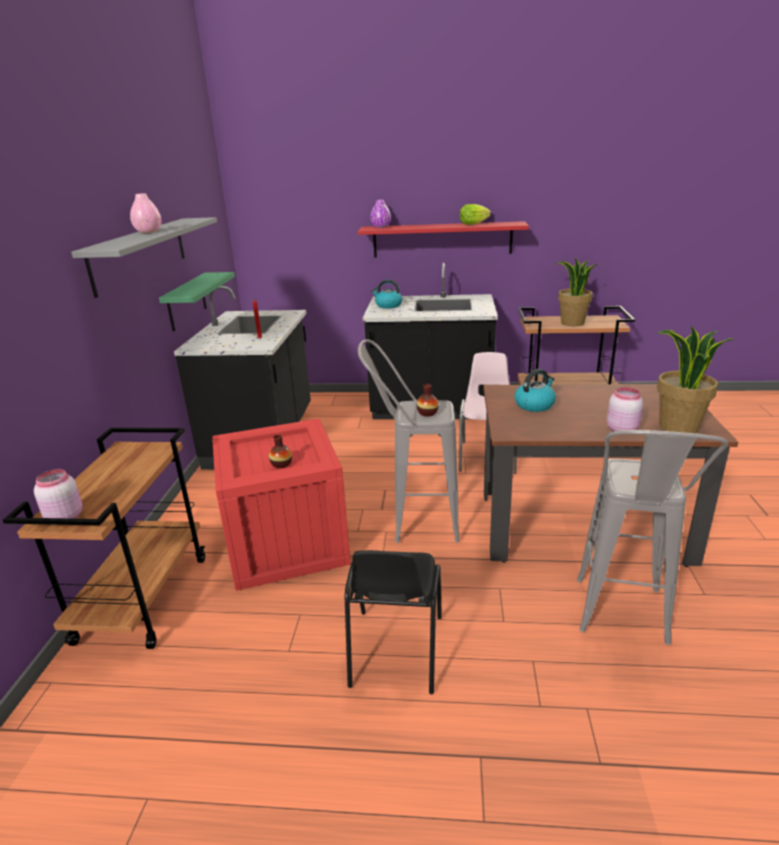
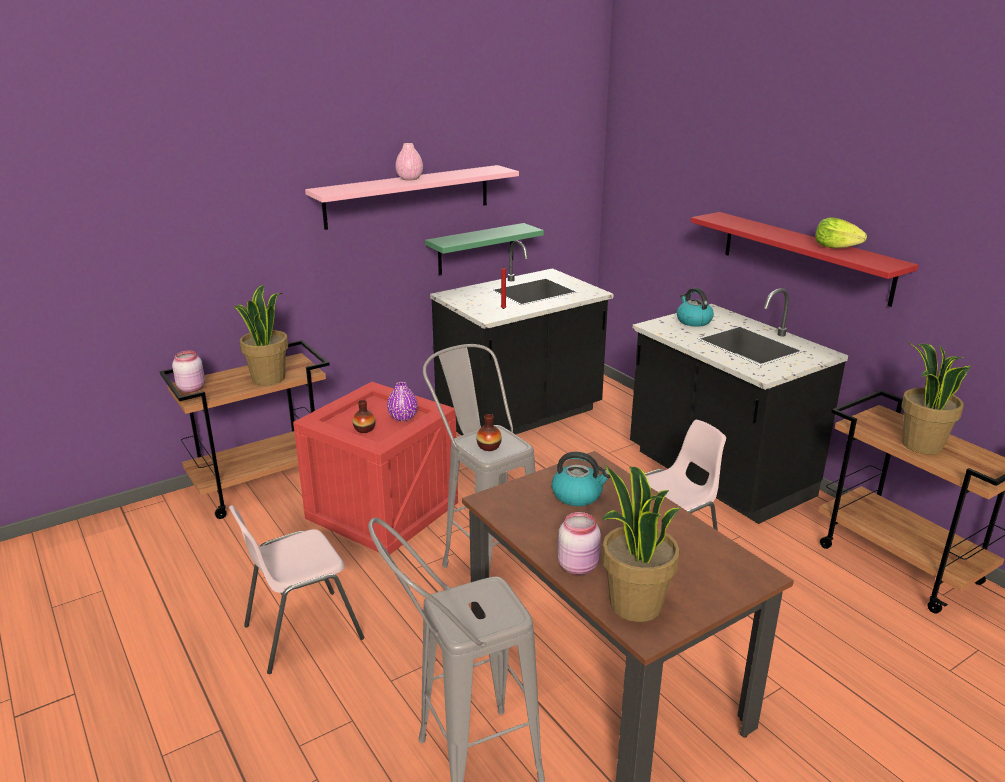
camera: 50 degrees right, 0 degrees up
grey shelf [71,217,217,298] -> pink shelf [305,165,519,230]
black chair [345,550,442,694] -> pink chair [229,505,364,674]
purple vase [370,200,391,228] -> purple vase moved to [387,381,418,421]
none -> potted plant [233,284,288,386]

